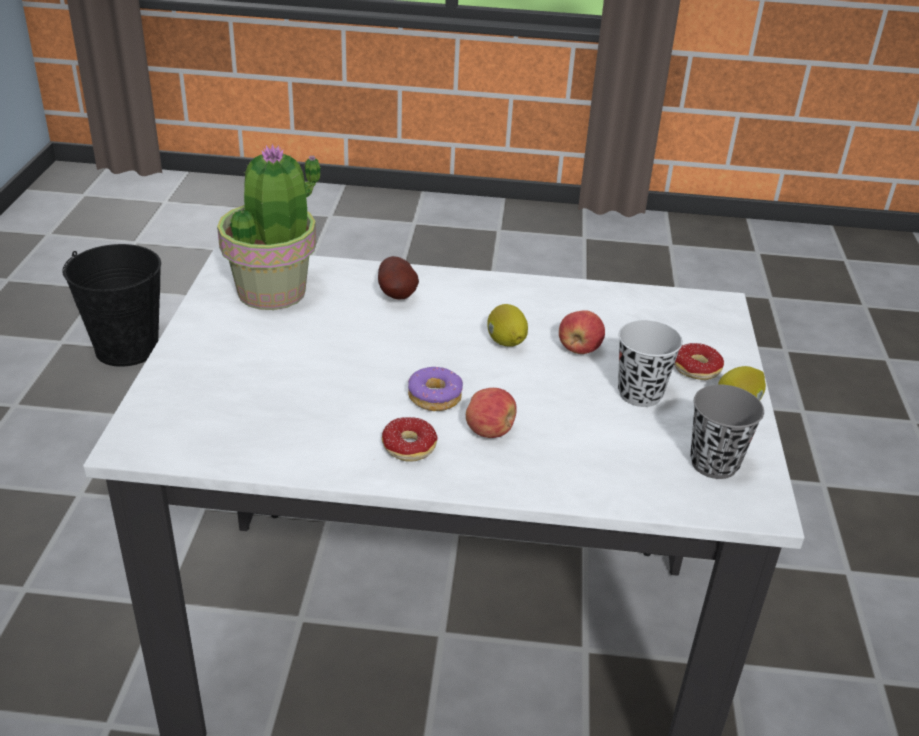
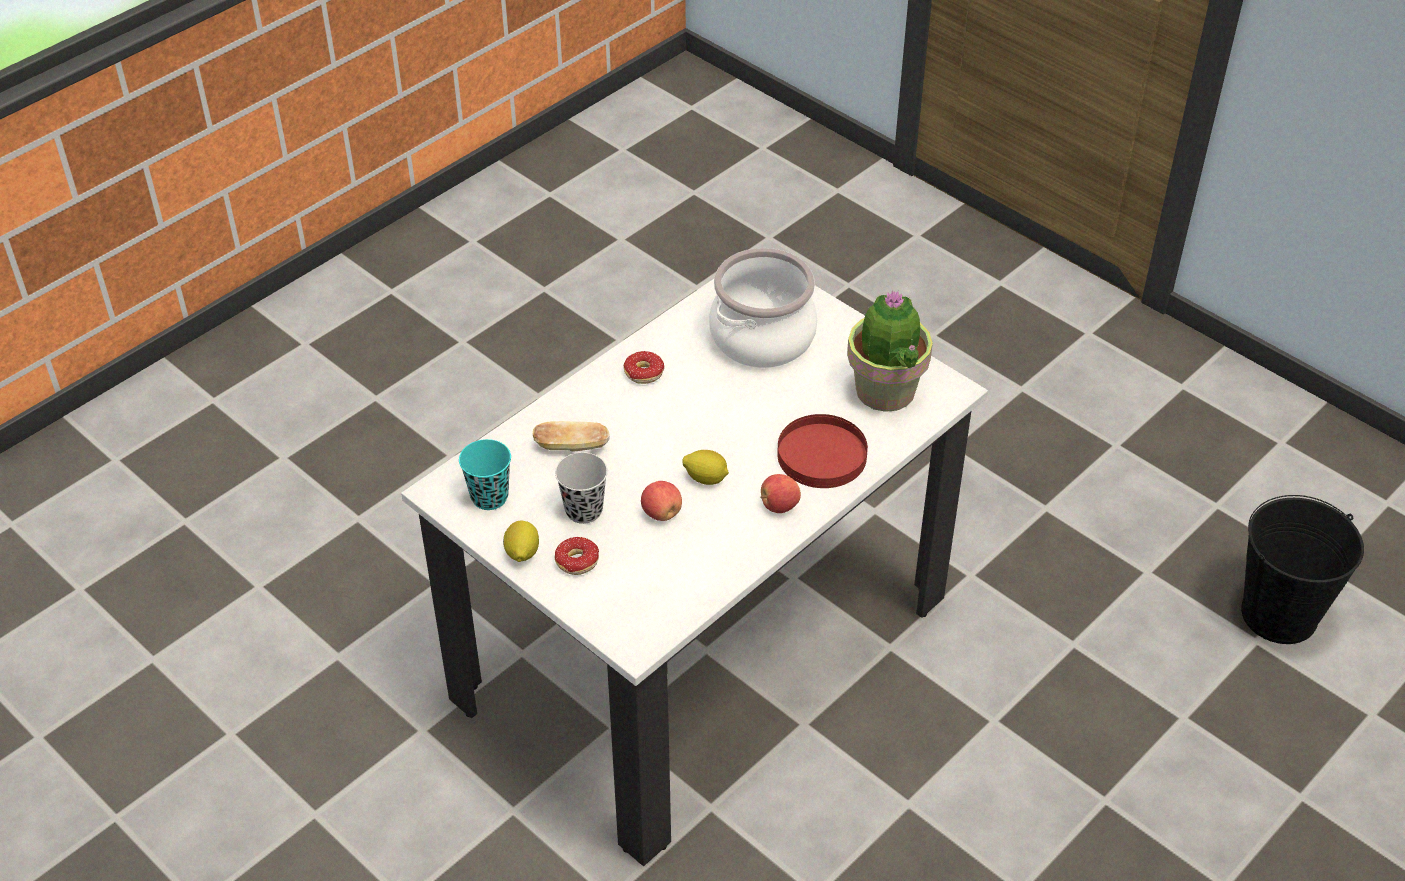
camera: 130 degrees right, 10 degrees up
potato [378,256,419,300] -> red plate [777,414,868,488]
donut [408,367,463,411] -> none
apple [466,388,517,438] -> apple moved to [760,474,801,513]
grey cup [690,384,764,479] -> turquoise cup [459,439,511,510]
none -> bread [533,421,610,452]
none -> cooking pot [709,248,817,368]

